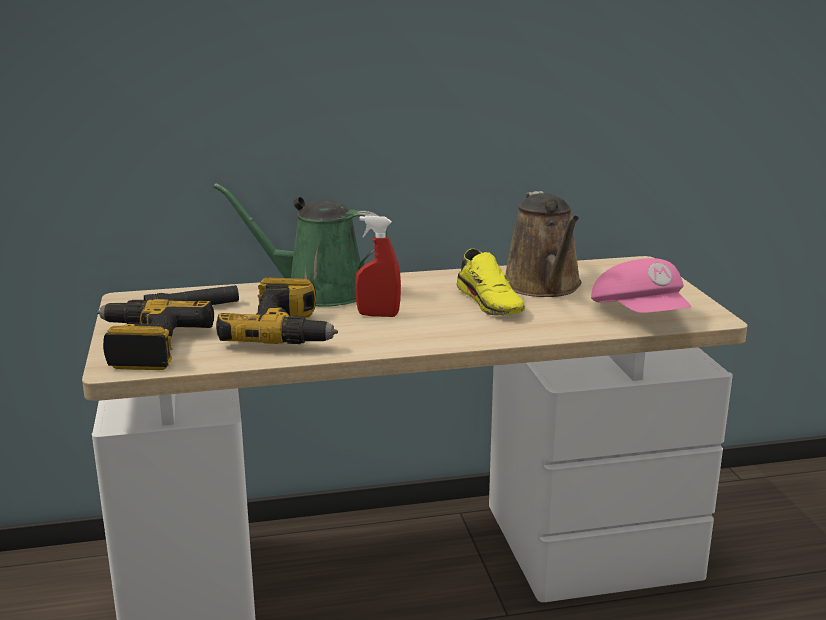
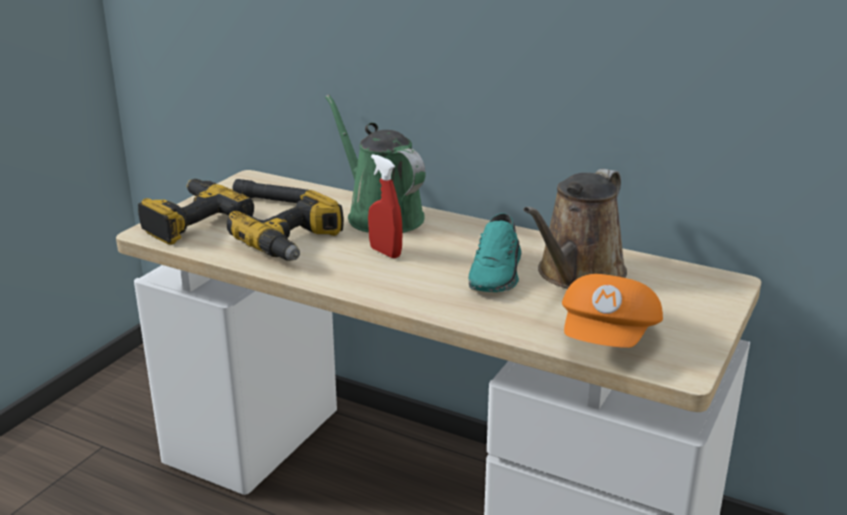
camera: 40 degrees right, 5 degrees up
yellow shoe [456,249,525,316] -> turquoise shoe [468,213,522,292]
pink cap [591,258,691,313] -> orange cap [562,274,663,348]

